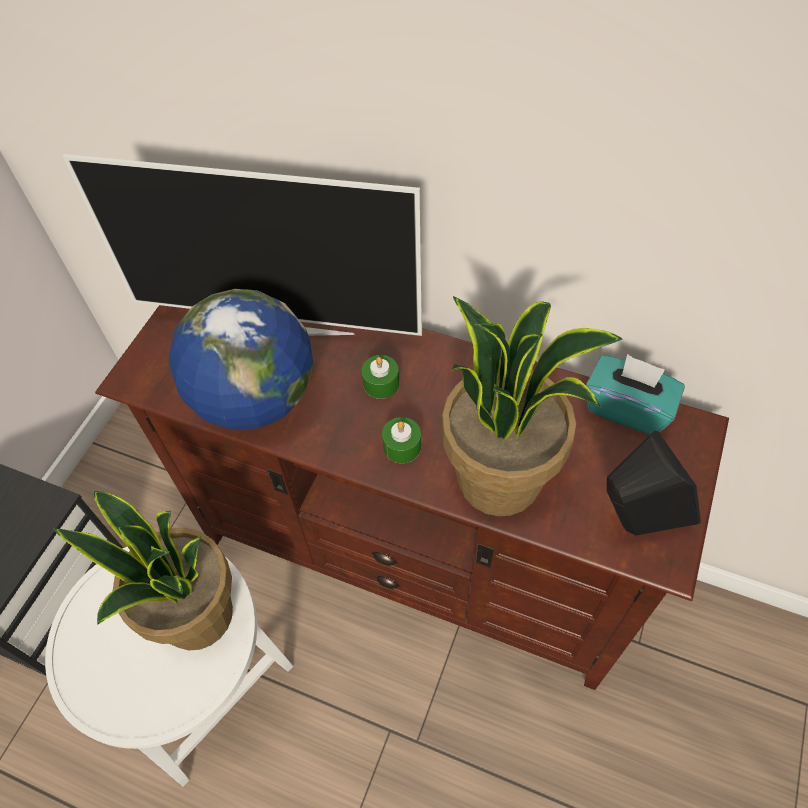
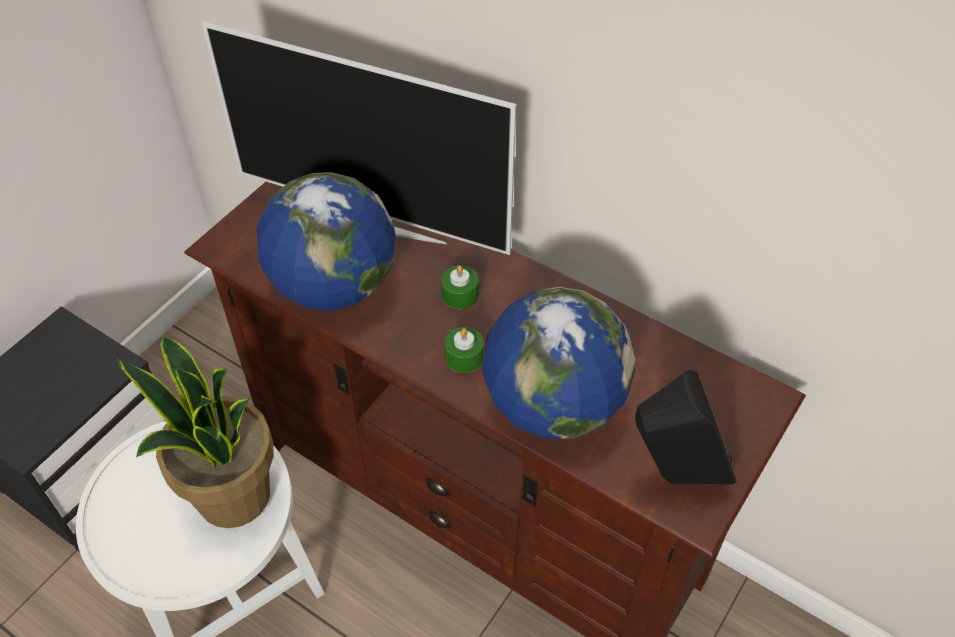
camera: 10 degrees right, 5 degrees down
potted plant [442,296,623,516] -> globe [482,287,635,439]
turquoise tissue box [586,354,685,435] -> none

